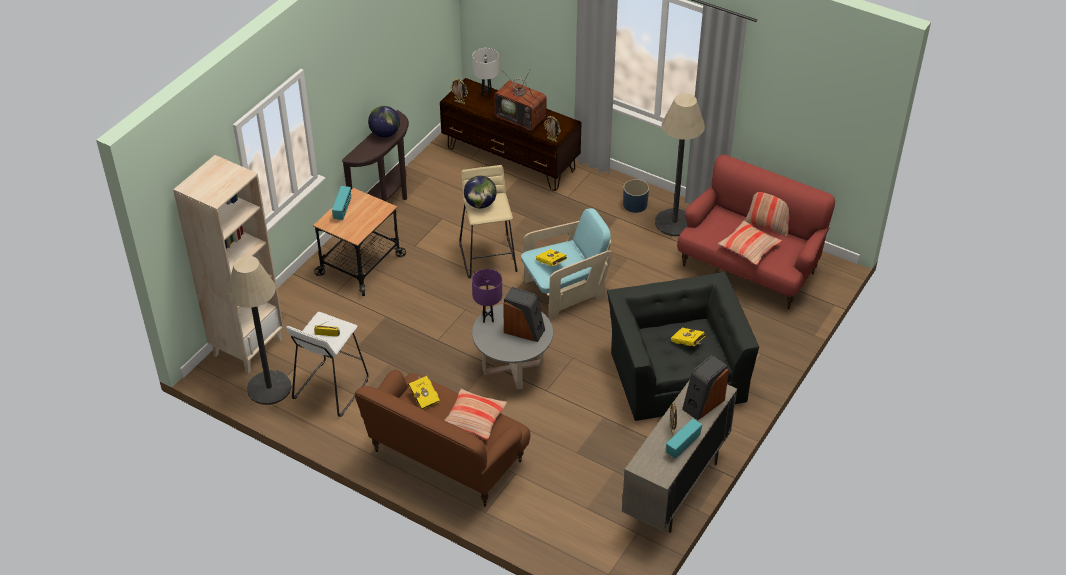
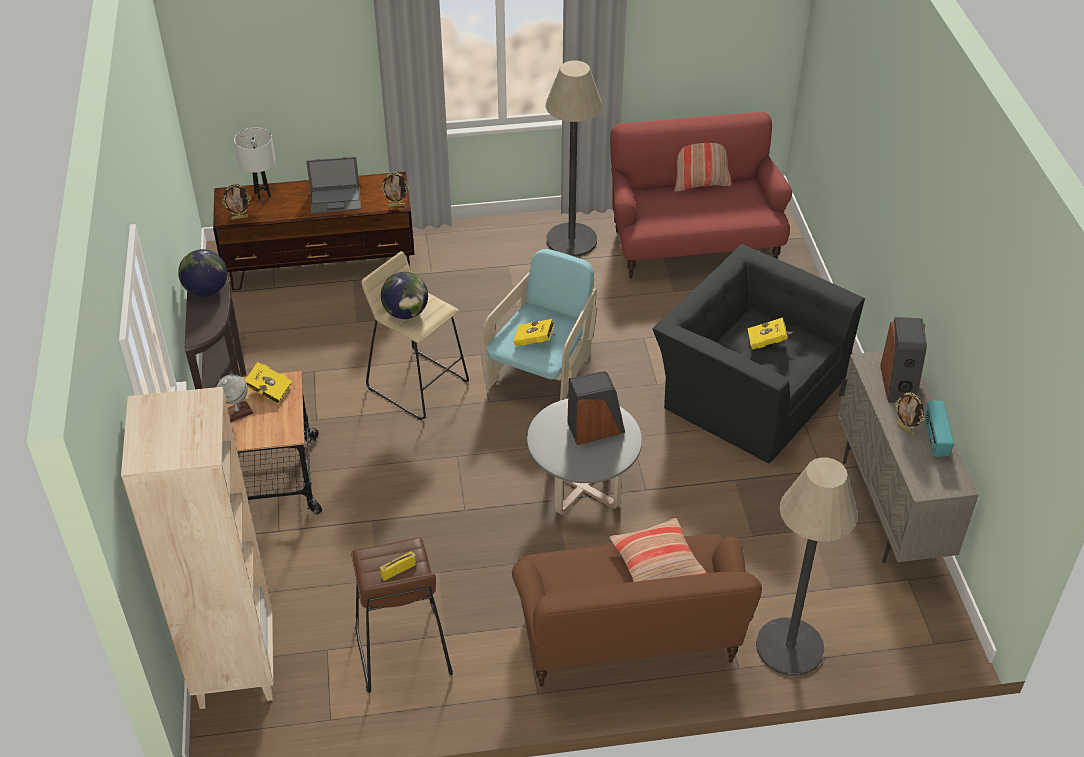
camera: 40 degrees left, 0 degrees up
floor lamp [227,256,292,405] -> floor lamp moved to [756,458,858,676]
white stool [286,312,368,417] -> brown stool [351,537,453,693]
radio [332,186,351,220] -> globe [217,374,254,422]
yellow book [408,375,440,409] -> yellow book moved to [245,362,292,404]
purple table lamp [472,269,502,323] -> none
television [494,69,547,131] -> laptop [306,156,361,213]
blue planter [623,179,649,213] -> none
pillow [718,221,782,265] -> none

